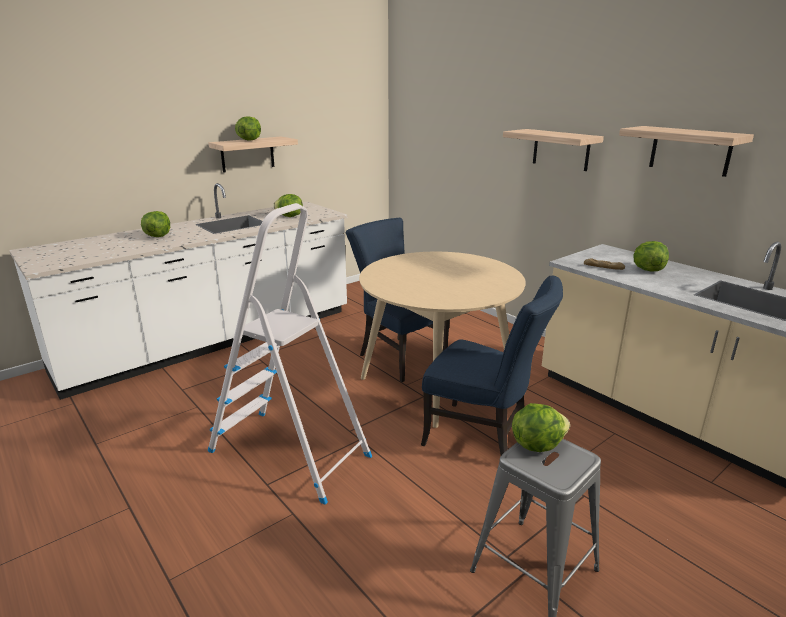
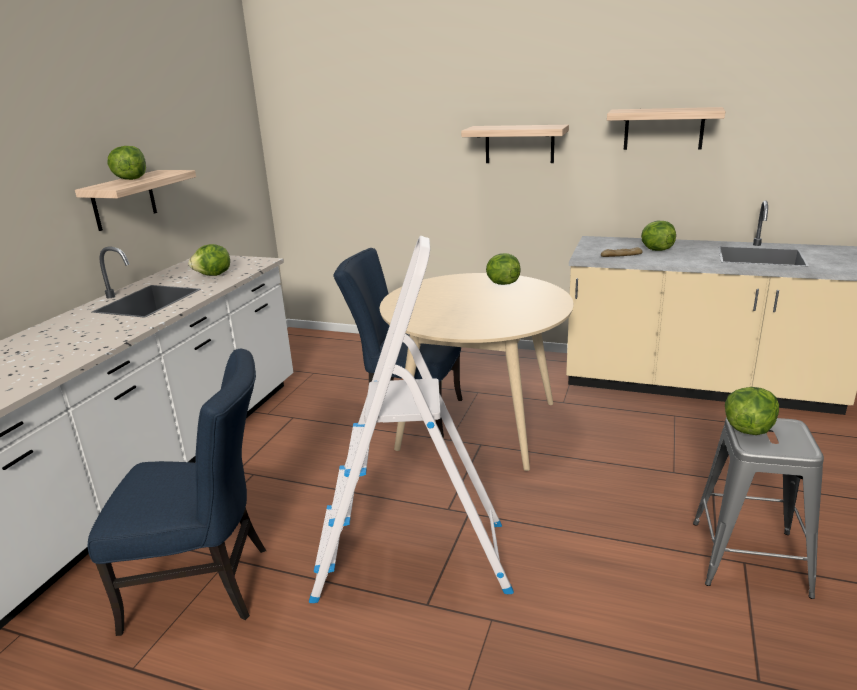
camera: 30 degrees left, 0 degrees up
lettuce [141,211,170,237] -> lettuce moved to [486,253,521,285]
blue chair [421,276,563,455] -> blue chair moved to [87,349,266,636]

